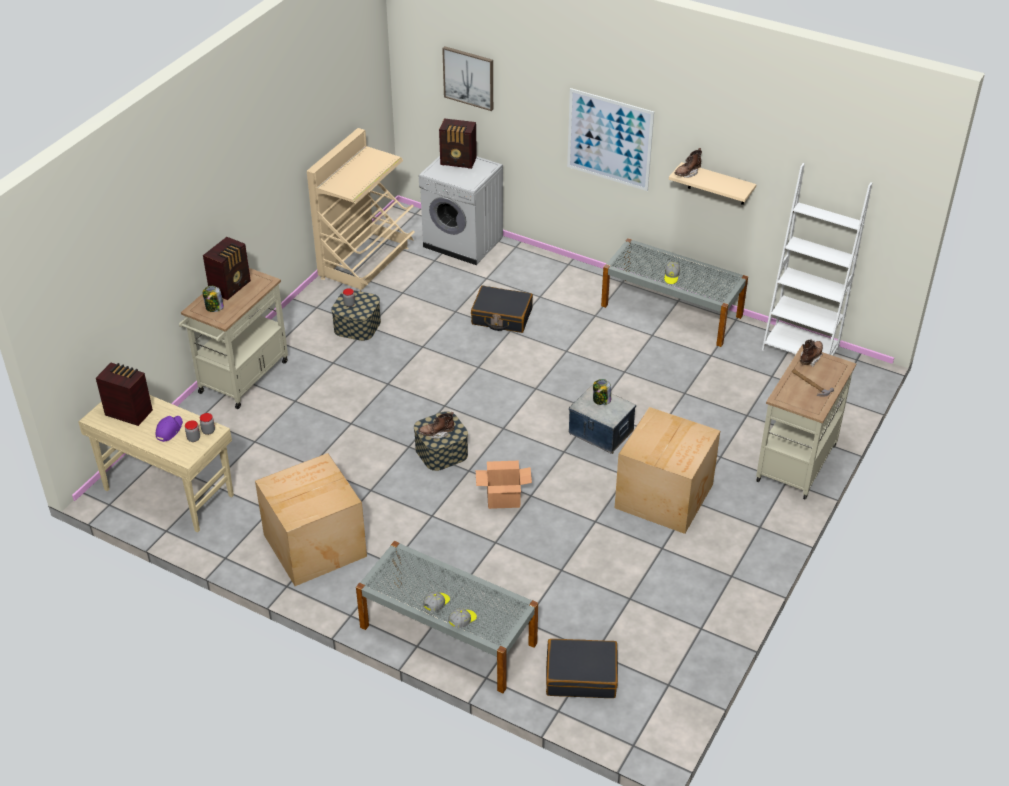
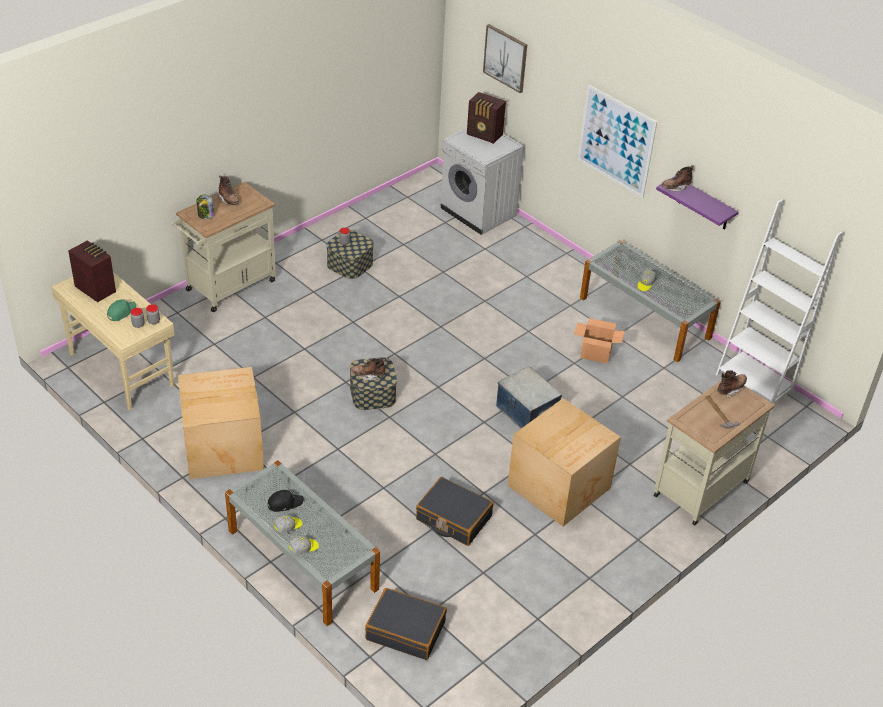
camera: 15 degrees right, 0 degrees up
purple cap [156,416,183,442] -> green cap [107,299,136,321]
radio [203,237,251,300] -> brown boot [218,175,240,205]
beige shoe rack [307,128,415,292] -> none
black suitcase [471,286,533,333] -> black suitcase moved to [416,477,493,546]
cardboard box [476,461,532,509] -> cardboard box moved to [574,318,625,364]
jar [593,379,611,405] -> none
beige shelf [669,162,756,205] -> purple shelf [656,176,738,230]
none -> black cap [268,490,304,512]

